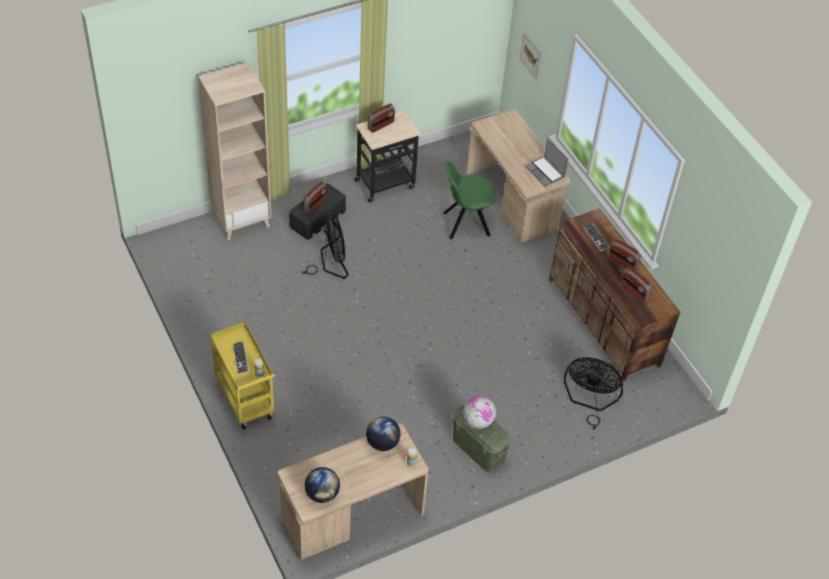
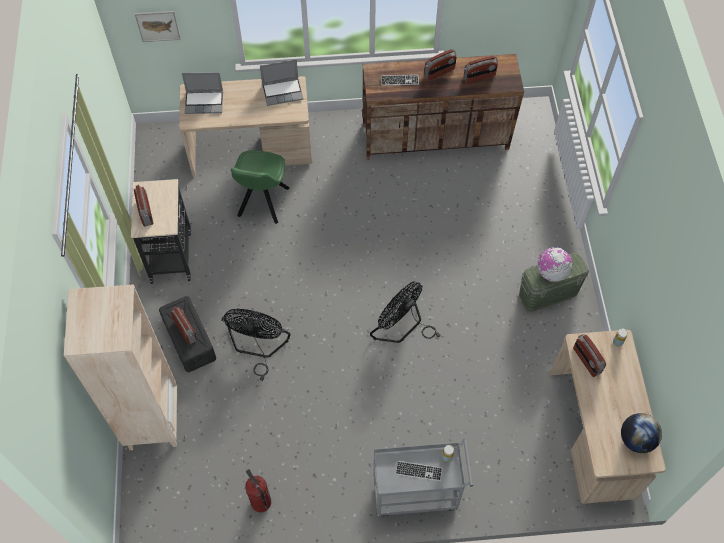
camera: 65 degrees left, 10 degrees up
yellow cart [210,322,275,430] -> grey cart [373,439,473,516]
globe [366,417,401,451] -> radio [573,334,606,377]
black fan [564,357,623,430] -> black fan moved to [370,281,441,343]
none -> laptop [182,72,223,114]
none -> fire extinguisher [245,469,271,512]

